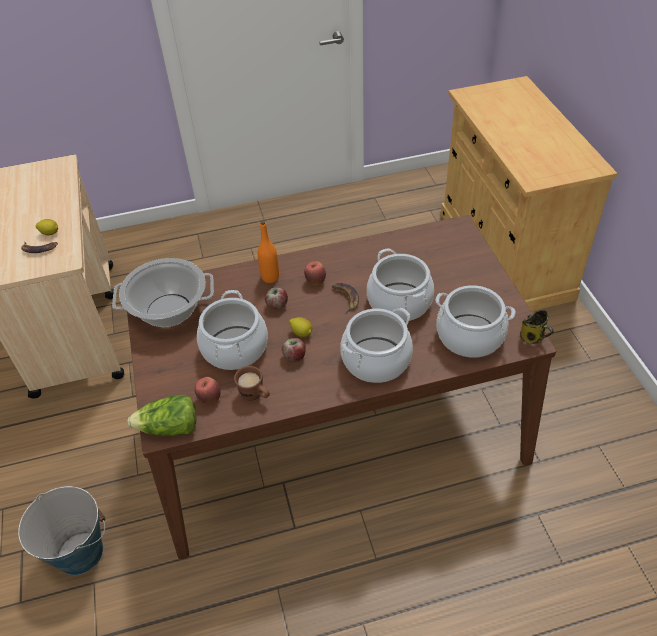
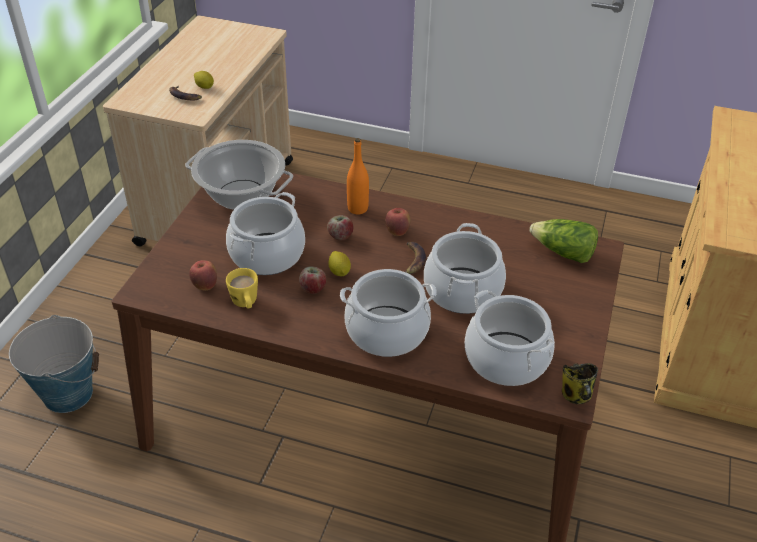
camera: 30 degrees right, 5 degrees down
lettuce [127,395,196,436] -> lettuce moved to [530,219,598,263]
brown mug [234,366,270,401] -> yellow mug [226,268,258,308]

